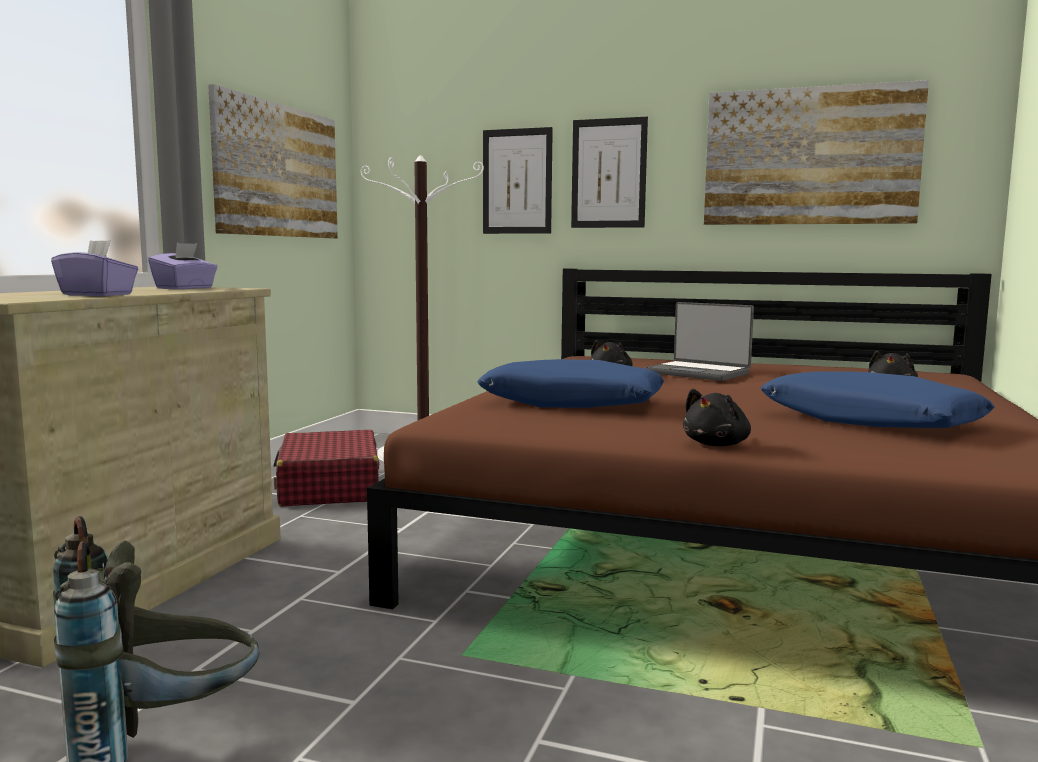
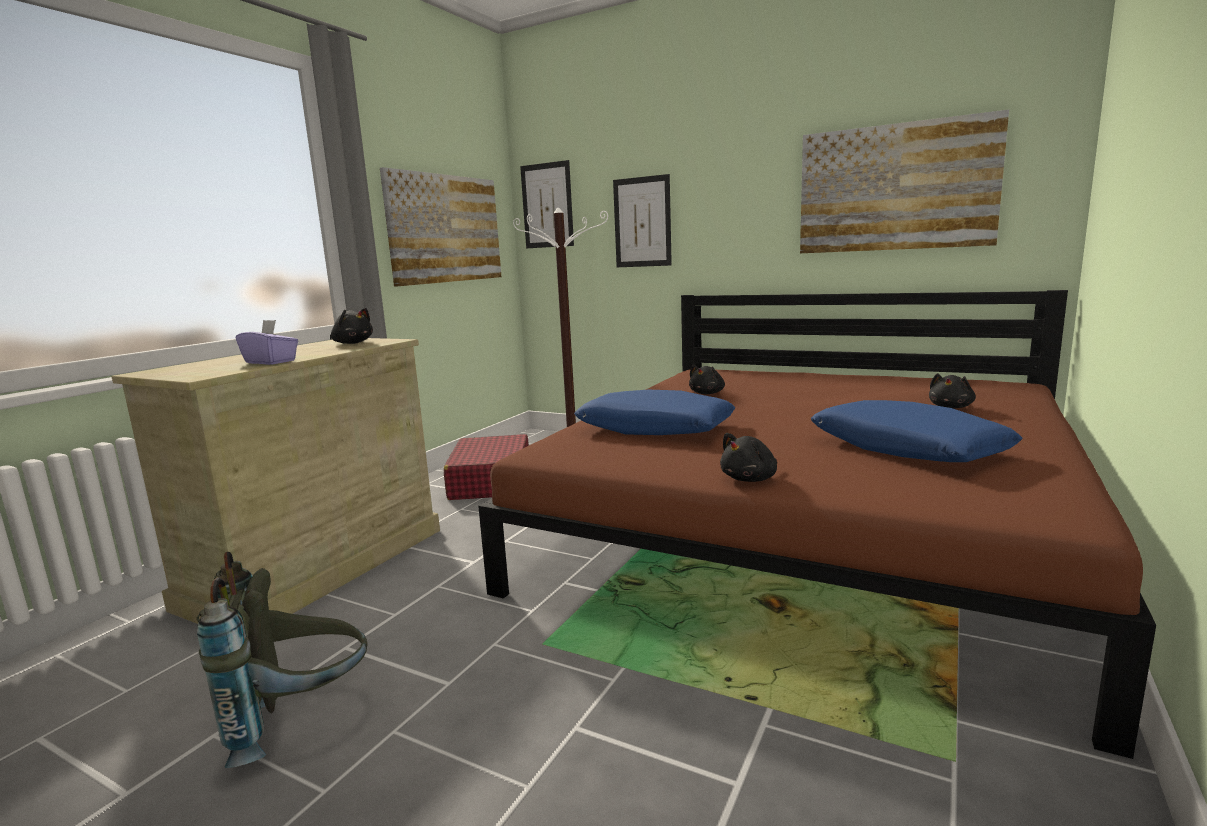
camera: 10 degrees right, 5 degrees up
purple tissue box [148,243,218,289] -> black plush toy [330,308,373,344]
picture [571,117,648,228] -> picture moved to [520,160,574,248]
laptop [644,302,754,381] -> none

